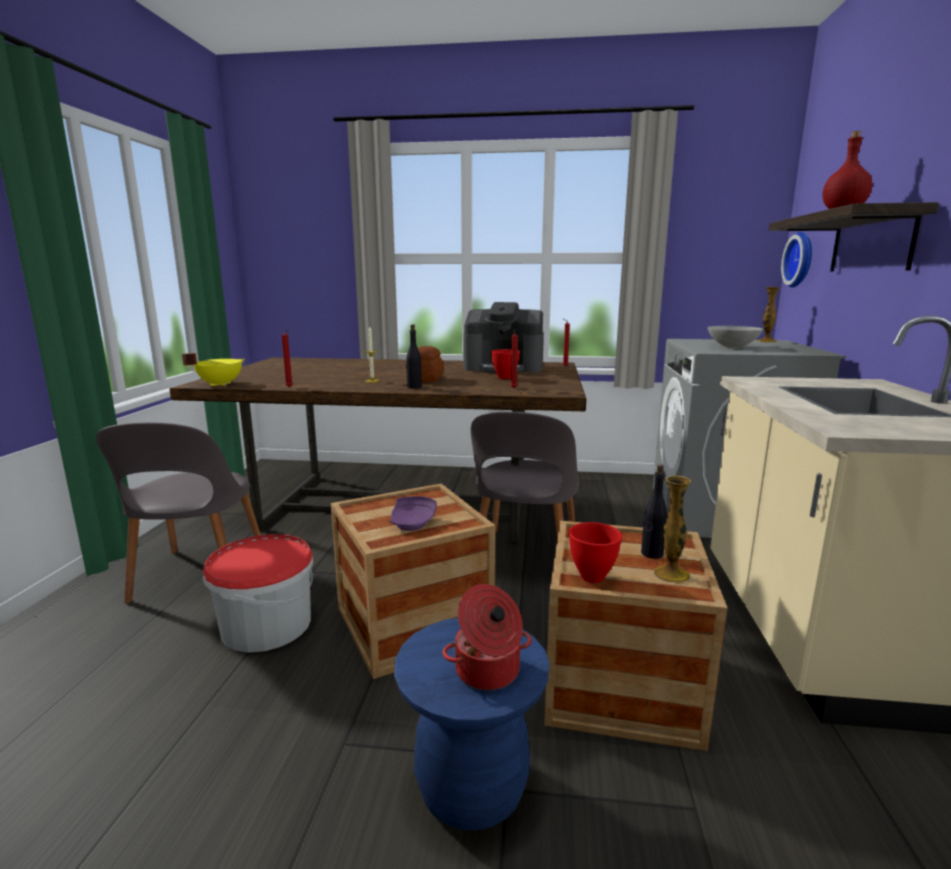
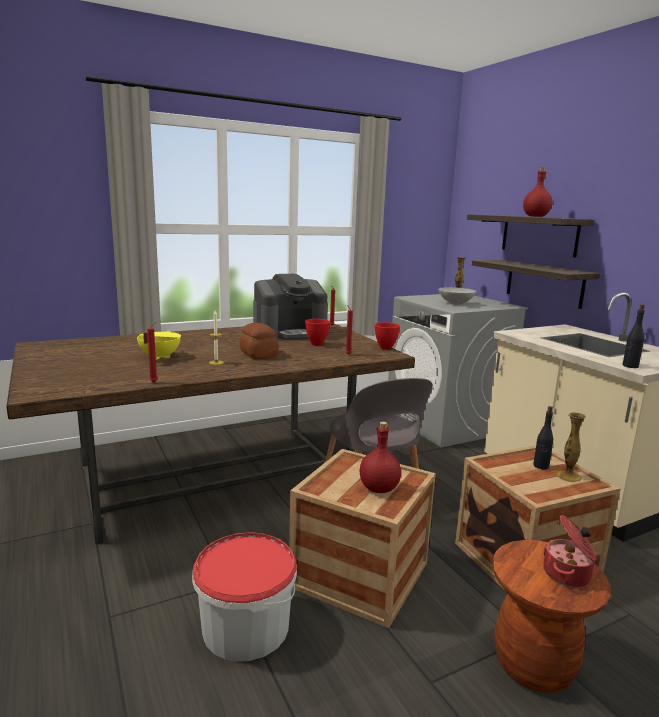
camera: 35 degrees left, 0 degrees up
grey chair [96,422,261,604] -> none
yellow cooking pot [182,353,245,386] -> yellow cooking pot moved to [137,331,181,360]
purple plate [390,496,437,531] -> red bottle [360,421,401,493]
blue stool [394,618,550,830] -> brown stool [492,540,611,693]
black bottle [406,324,422,389] -> black bottle moved to [622,304,645,368]
red bowl [569,522,622,583] -> red bowl moved to [375,322,400,350]
wall clock [781,232,812,288] -> none
none -> shelf [472,260,600,309]

